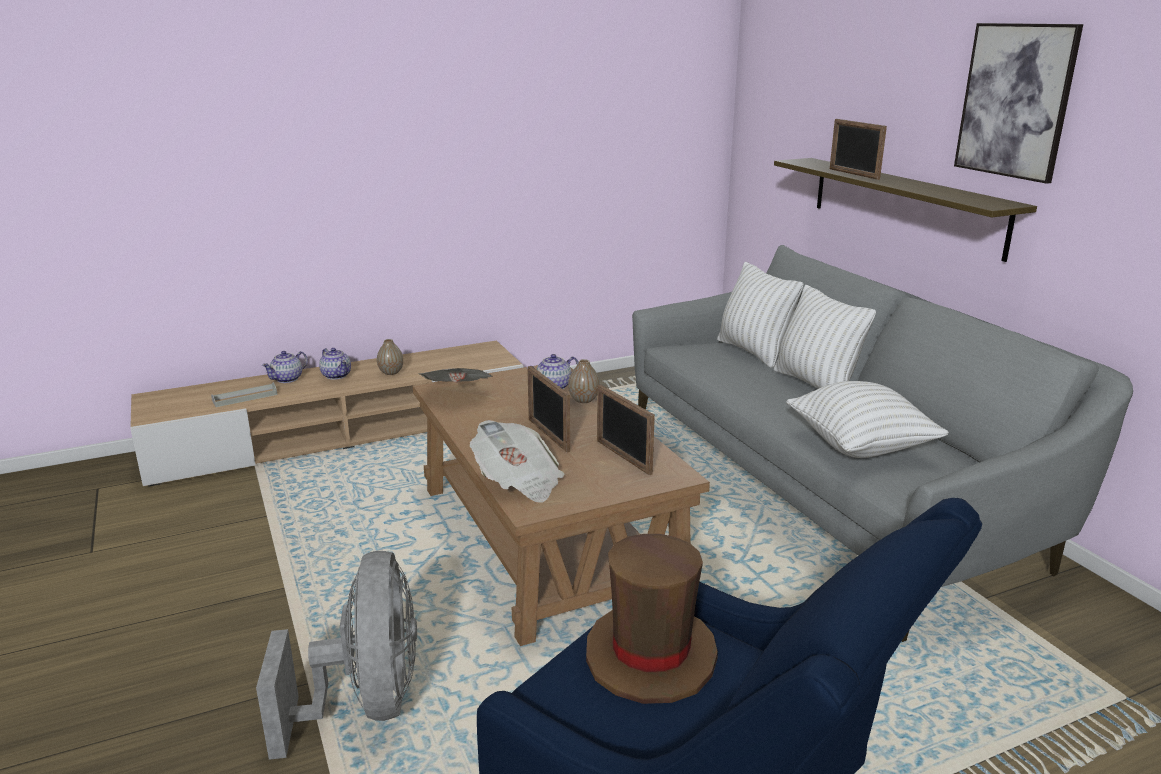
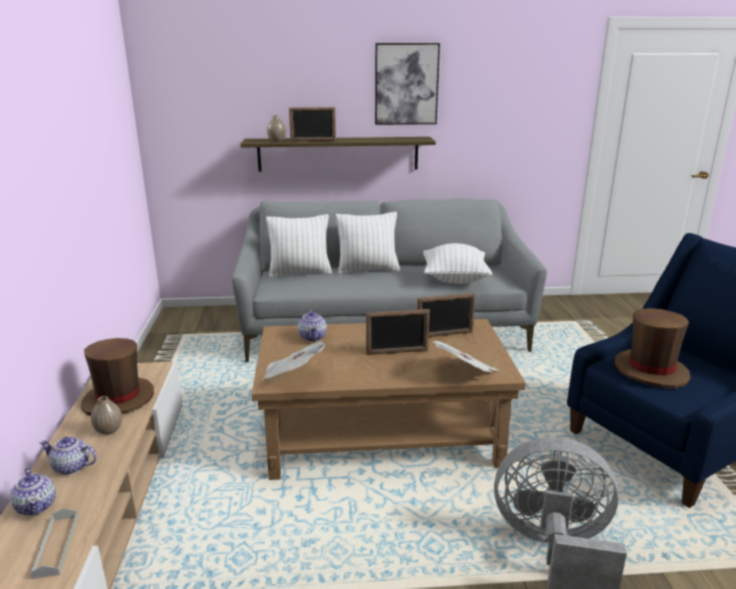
camera: 70 degrees left, 0 degrees up
teapot [319,348,351,380] -> teapot turned 150 degrees counterclockwise [39,436,97,475]
vase [568,359,600,403] -> vase moved to [267,115,286,142]
none -> brown hat [81,338,154,416]

